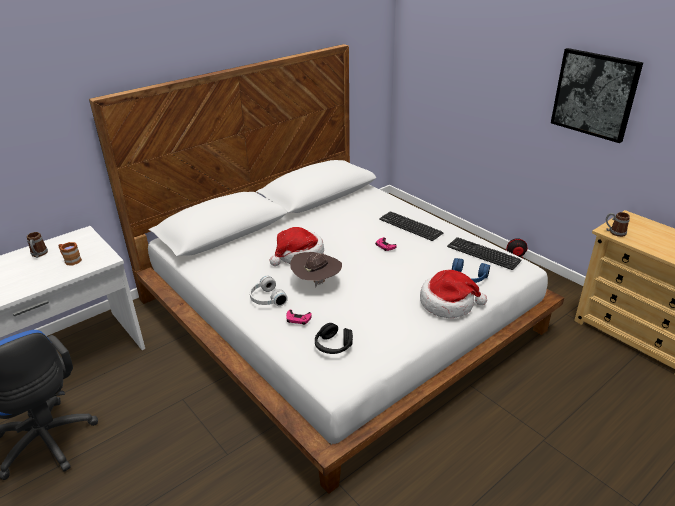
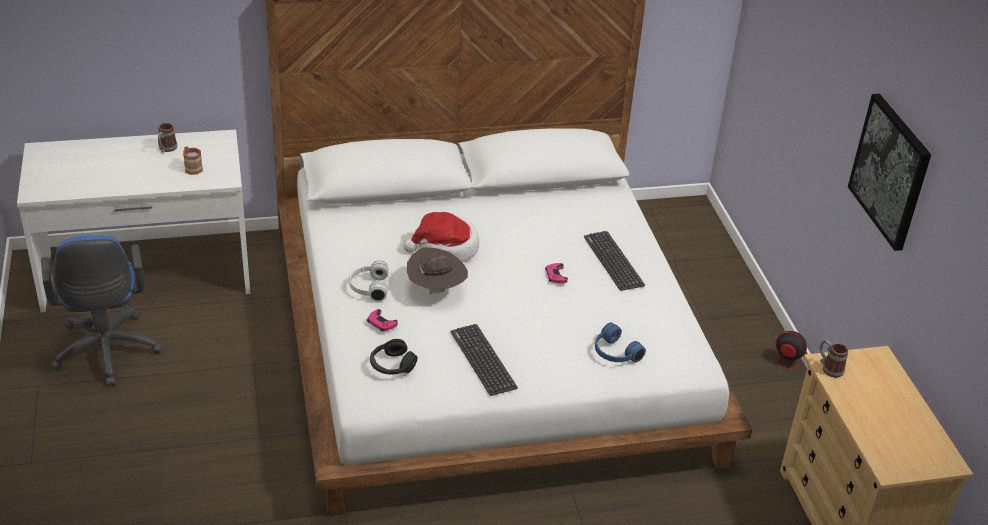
camera: 25 degrees right, 5 degrees up
hat [420,270,487,318] -> none
keyboard [447,237,521,270] -> keyboard moved to [451,324,518,396]

